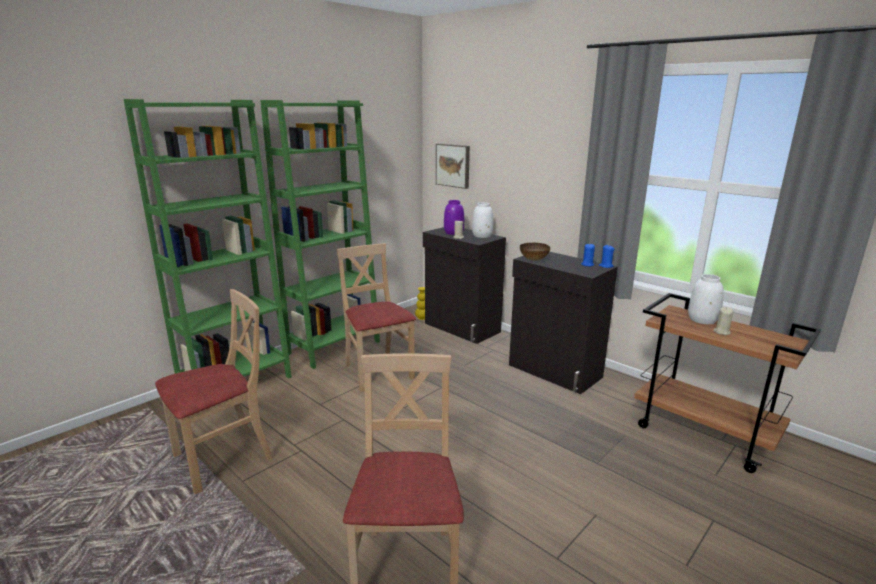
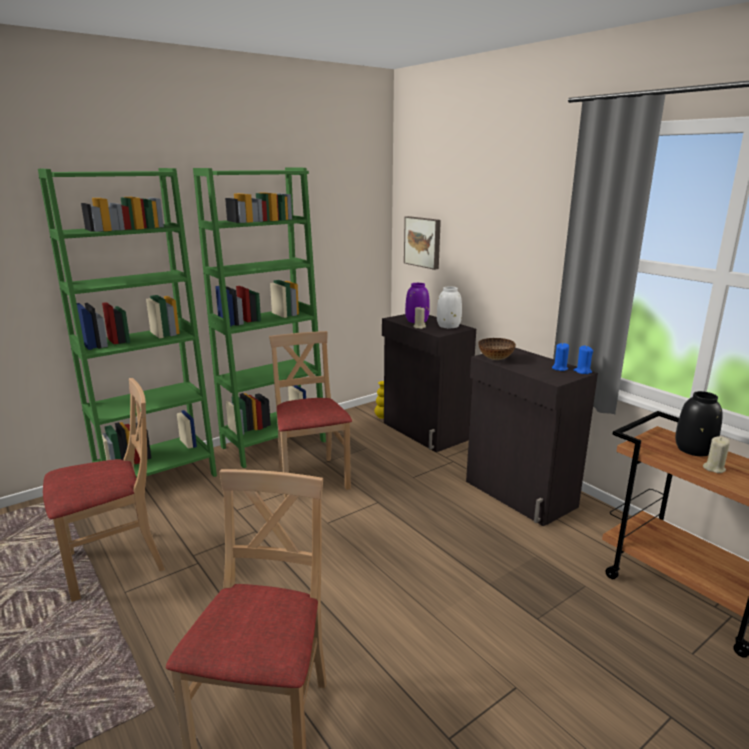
camera: 10 degrees right, 0 degrees up
white vase [688,274,724,324] -> black vase [675,391,722,456]

